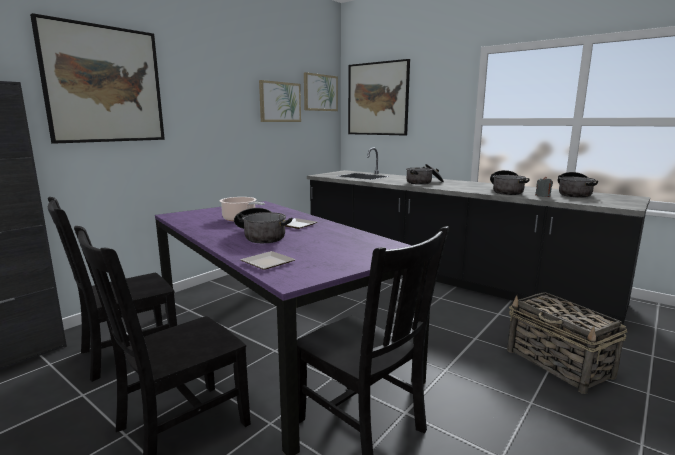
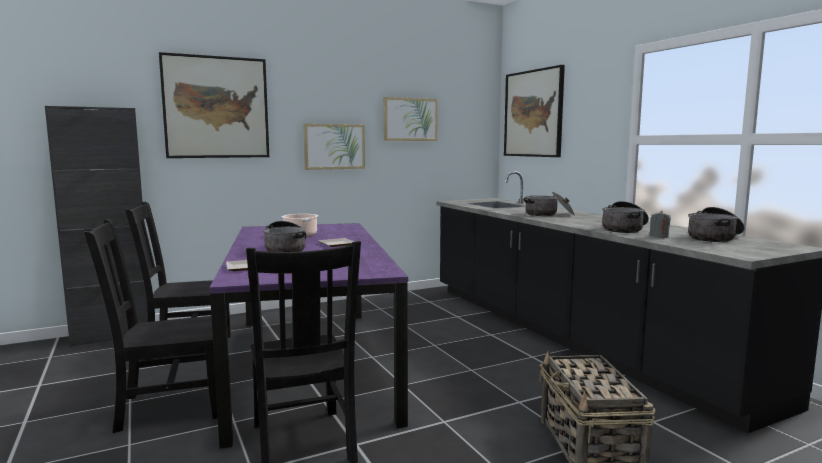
camera: 25 degrees right, 5 degrees down
picture [304,72,338,111] -> picture moved to [303,124,365,170]

